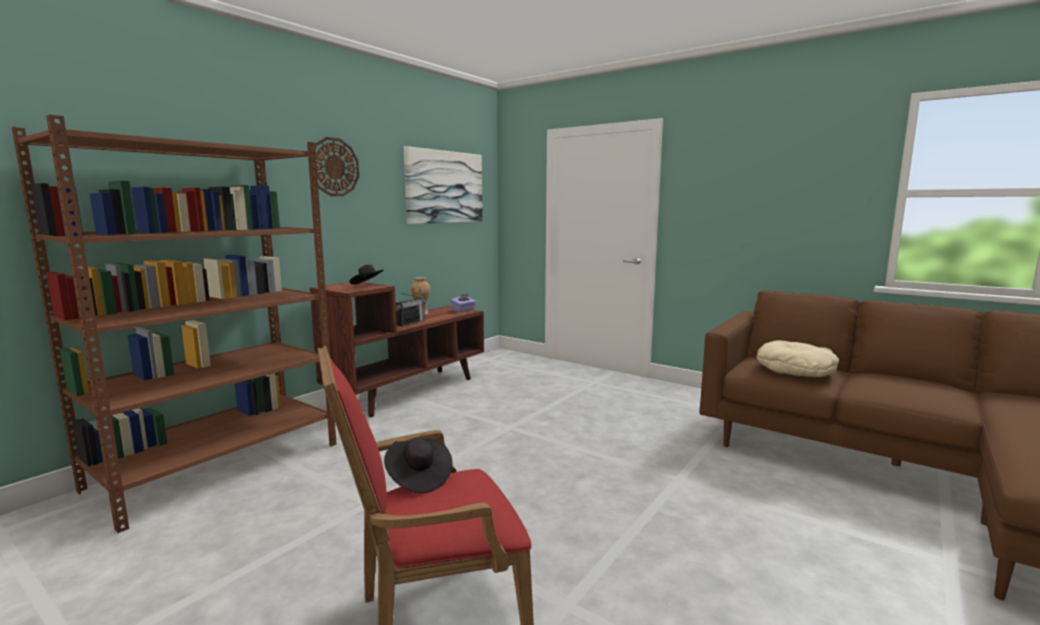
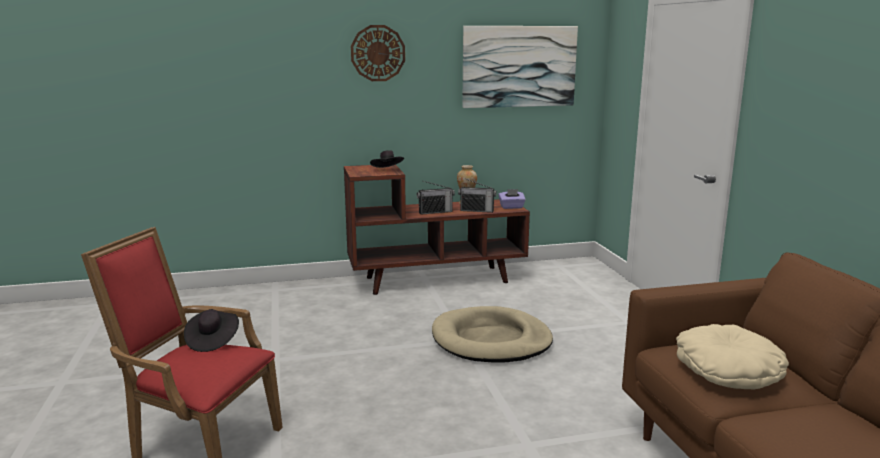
camera: 40 degrees right, 5 degrees up
brown bookcase [12,115,336,533] -> none
none -> beige dog bed [432,306,553,363]
none -> radio [458,178,496,213]

